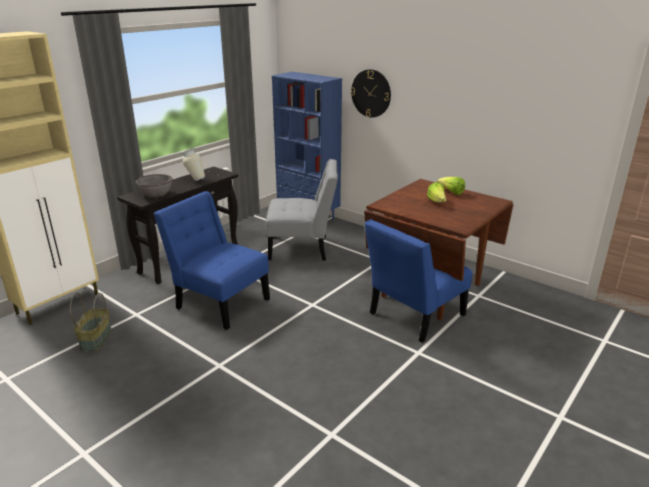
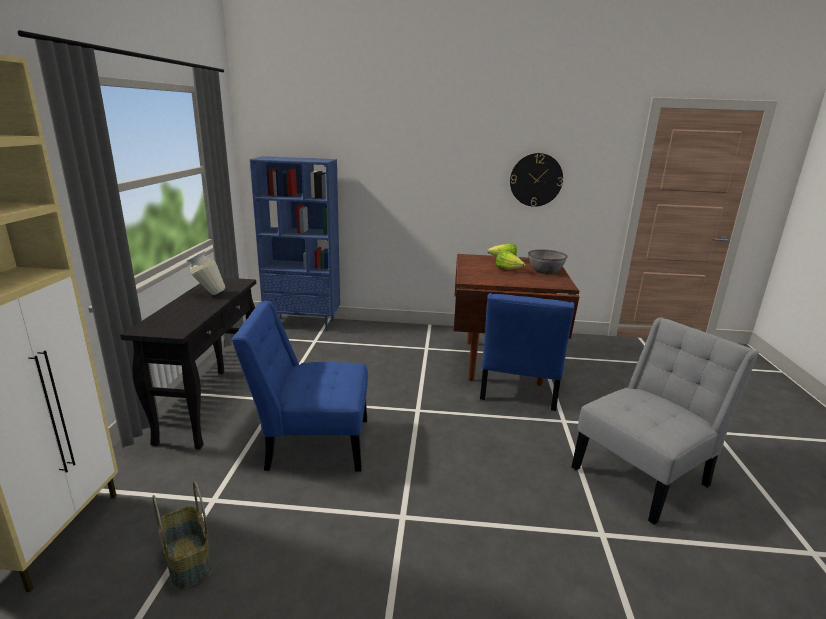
camera: 35 degrees left, 5 degrees down
grey bowl [136,174,172,198] -> grey bowl moved to [528,249,568,274]
grey chair [266,159,338,260] -> grey chair moved to [571,317,759,525]
wall clock [351,69,391,118] -> wall clock moved to [510,153,563,207]

